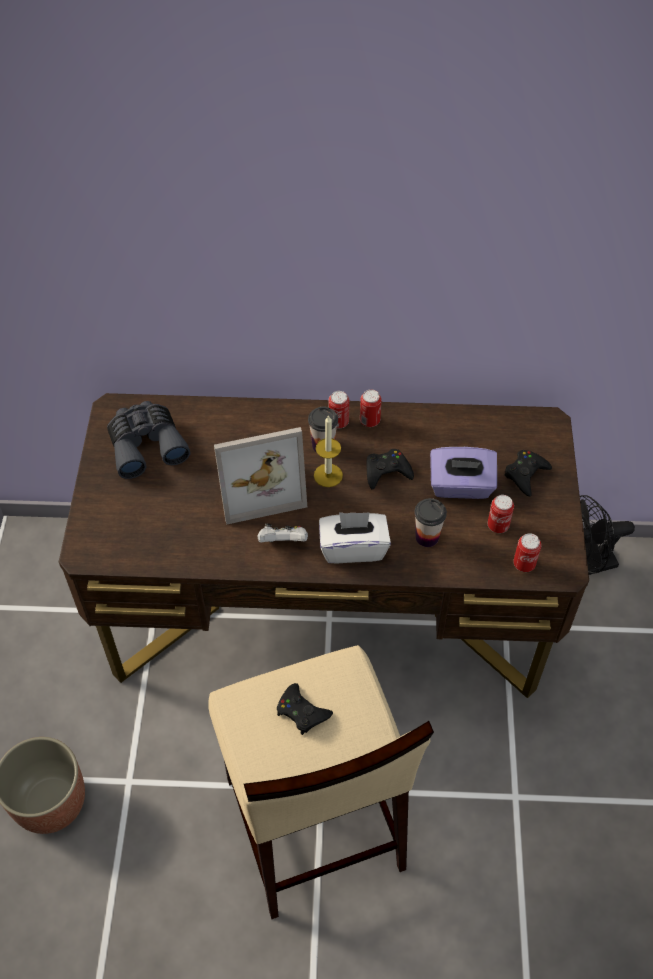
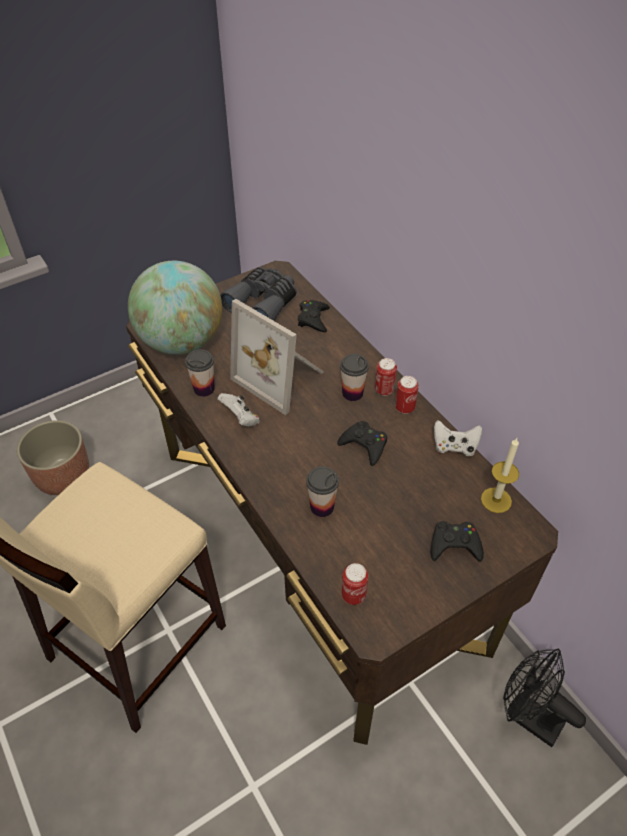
camera: 55 degrees right, 5 degrees down
black game controller [277,683,333,735] -> black game controller moved to [298,300,330,332]
candle [314,415,343,487] -> candle moved to [481,438,519,513]
white tissue box [319,512,391,563] -> none
purple tissue box [430,447,497,499] -> none
can [488,495,514,533] -> none
none -> globe [128,261,222,355]
none -> cup [185,349,215,397]
none -> white game controller [434,420,482,456]

